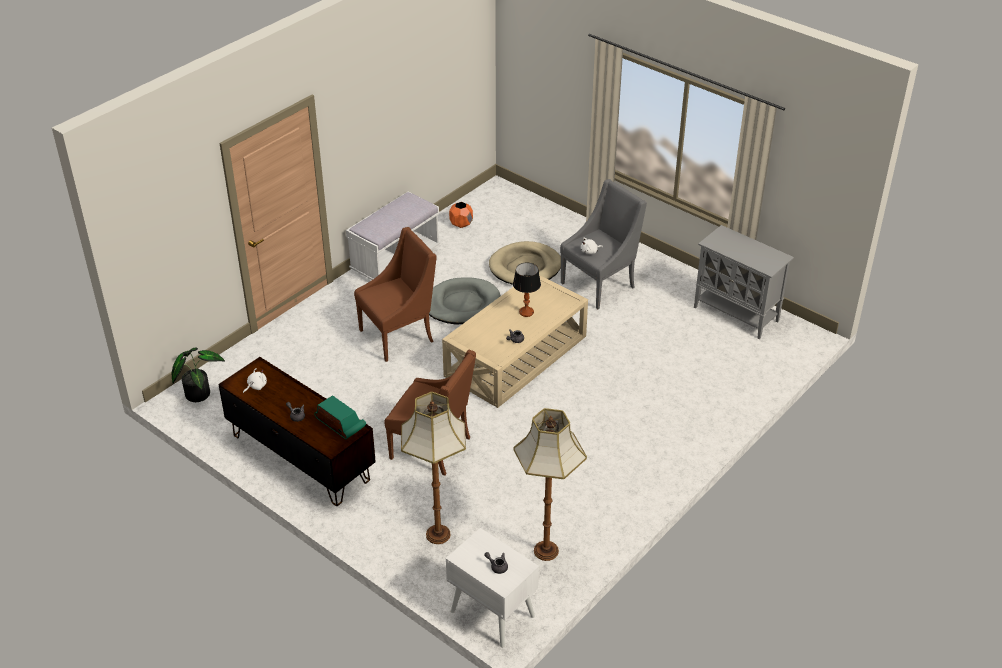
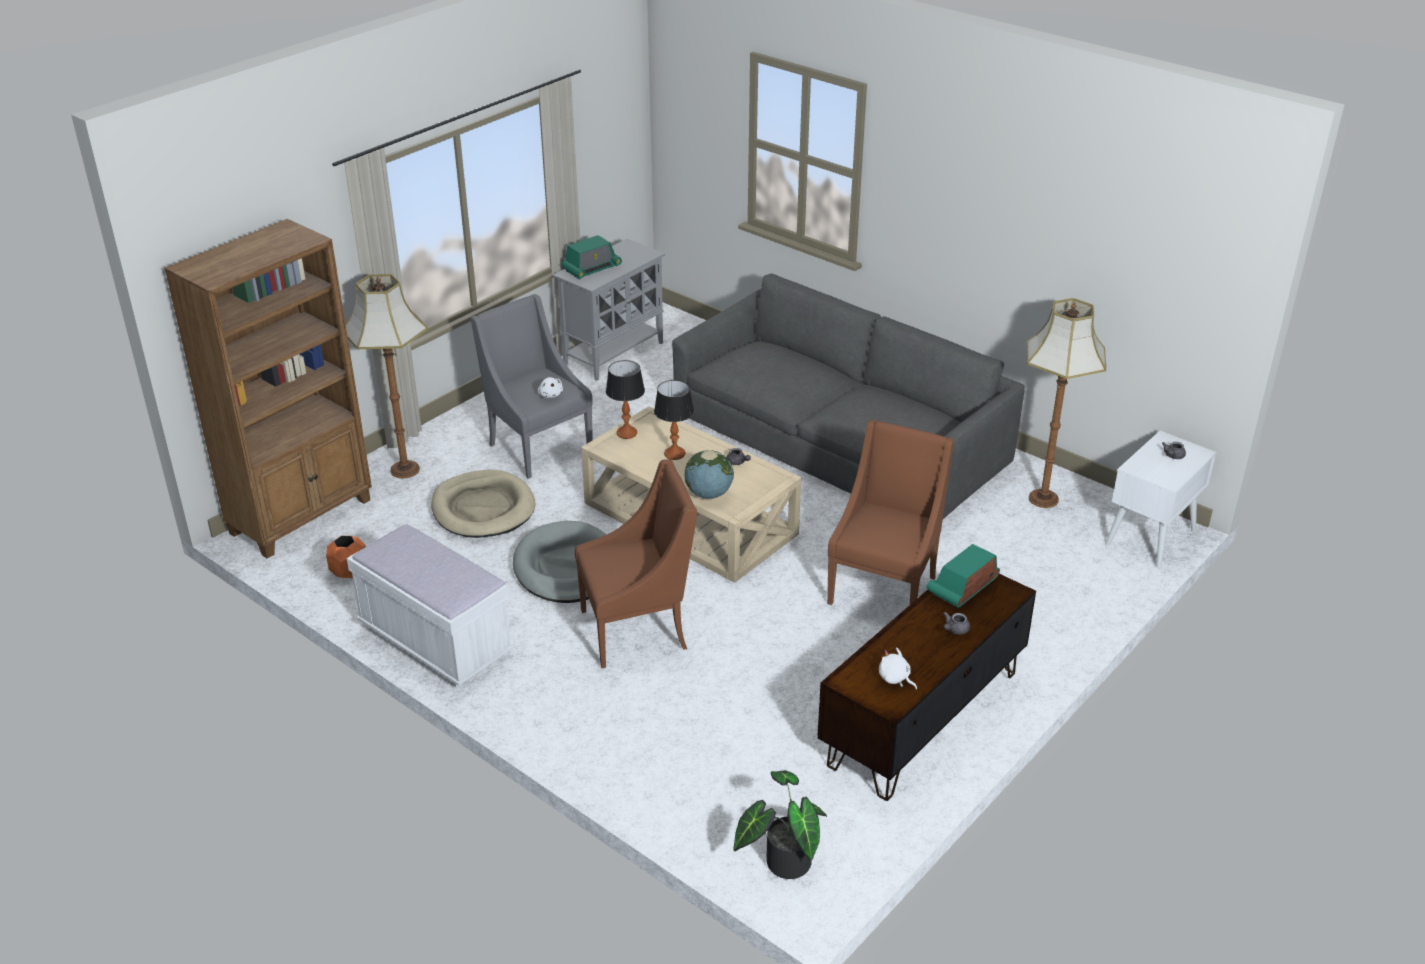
camera: 90 degrees left, 5 degrees down
brown armchair [354,227,436,362] -> brown armchair turned 105 degrees clockwise [575,459,697,668]
floor lamp [401,392,466,544] -> floor lamp moved to [346,274,428,478]
none -> brown bookcase [164,219,372,558]
none -> radio [562,235,622,279]
none -> table lamp [606,360,645,439]
none -> grey sofa [672,274,1025,519]
none -> globe [685,450,734,499]

